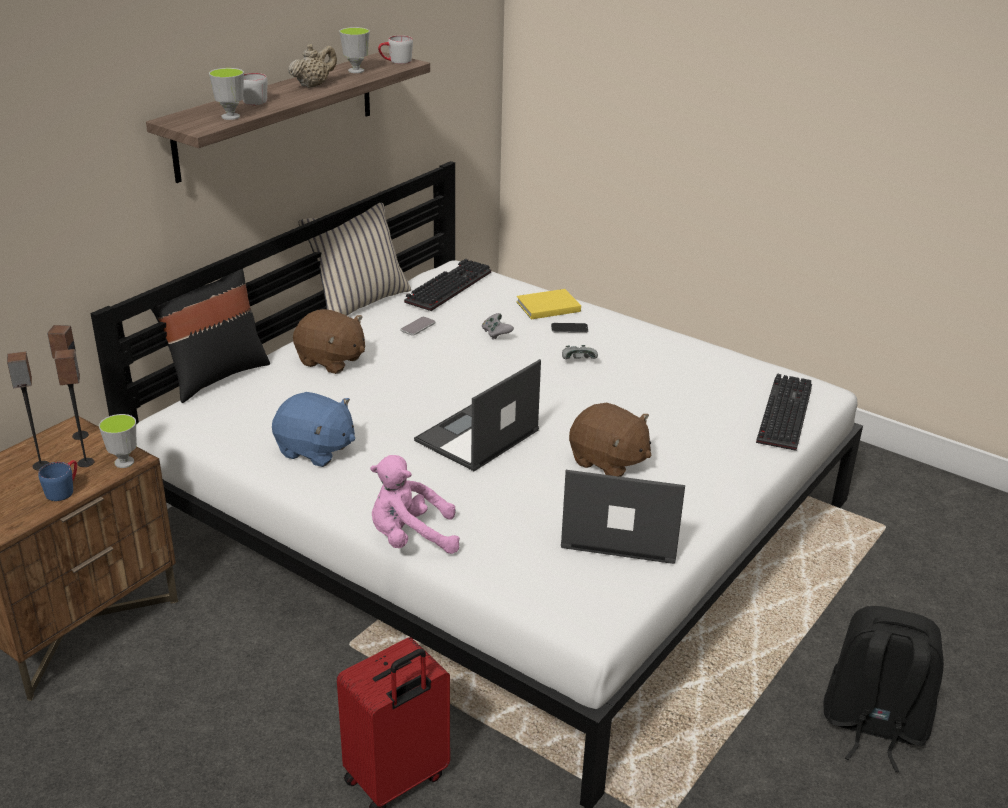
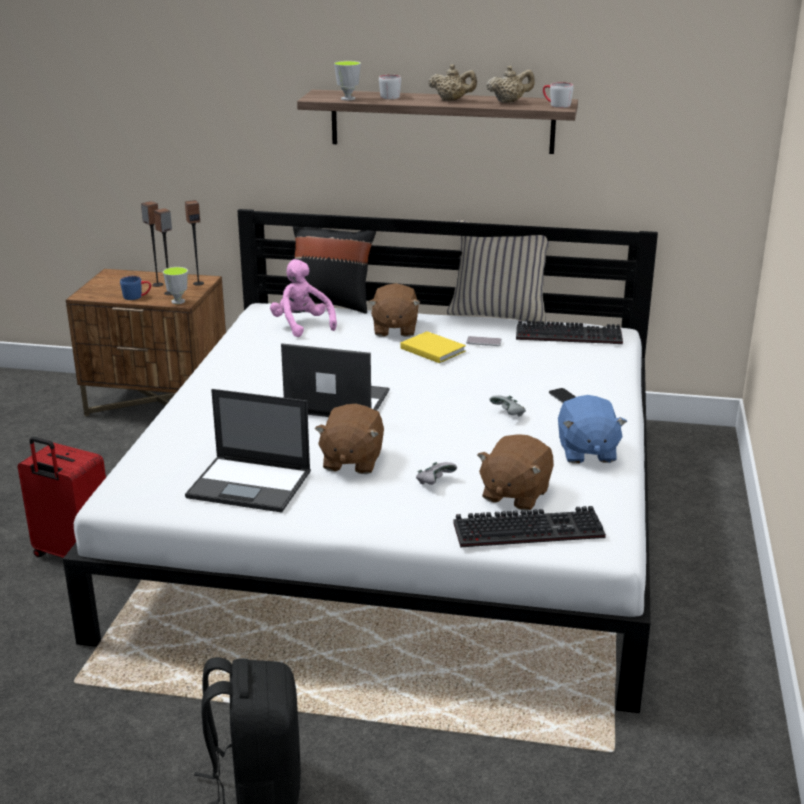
camera: 65 degrees right, 5 degrees down
blue plush toy [272,392,355,467] -> blue plush toy moved to [558,395,627,464]
cup [339,27,370,73] -> beige teapot [486,66,535,103]
pink plush toy [370,455,460,554] -> pink plush toy moved to [270,259,337,337]
grey game controller [482,313,514,340] -> grey game controller moved to [416,462,457,485]
yellow book [516,289,581,319] -> yellow book moved to [400,331,466,363]
laptop [561,470,685,564] -> laptop turned 120 degrees clockwise [185,389,311,513]
none -> brown plush toy [477,434,554,511]

